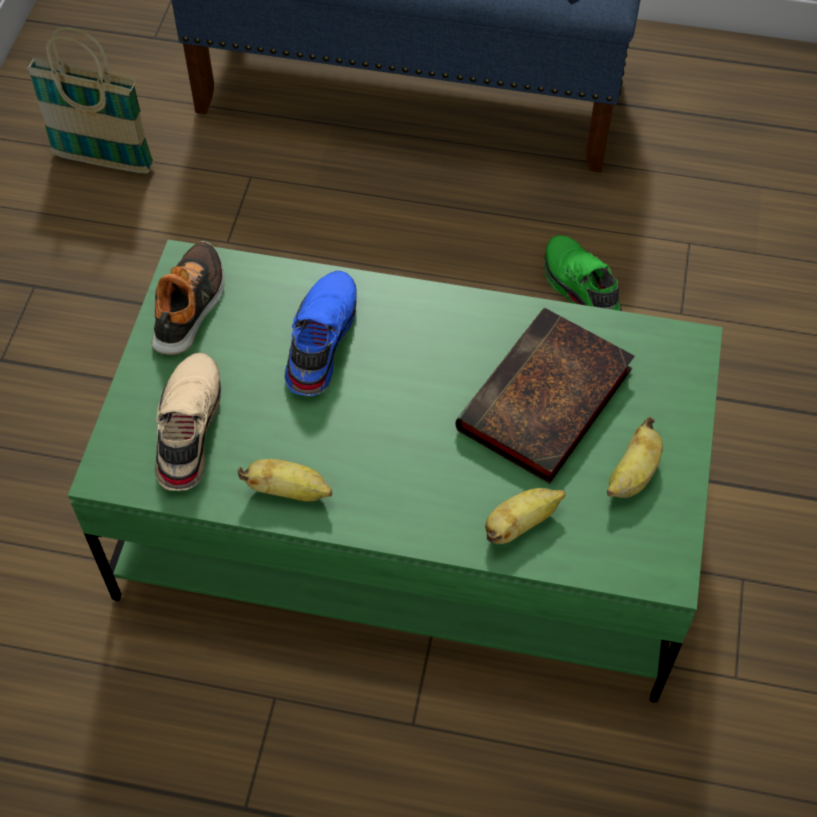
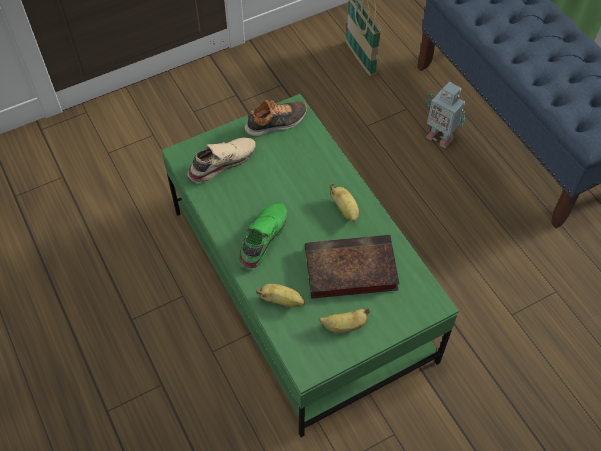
camera: 50 degrees right, 0 degrees up
banana [238,459,332,502] -> banana moved to [330,184,359,222]
blue shoe [285,271,357,396] -> none
green shoe [544,235,622,311] -> green shoe moved to [238,202,287,269]
none -> toy robot [426,82,465,148]

